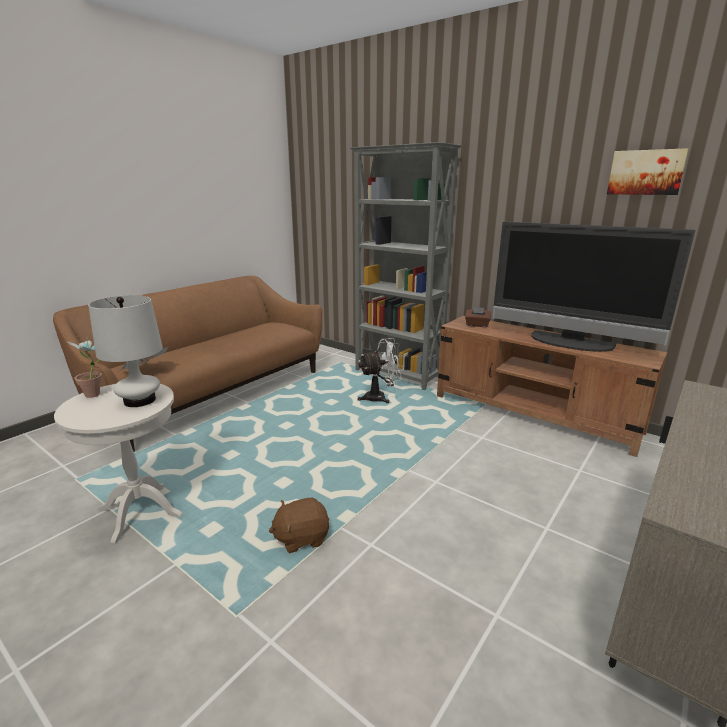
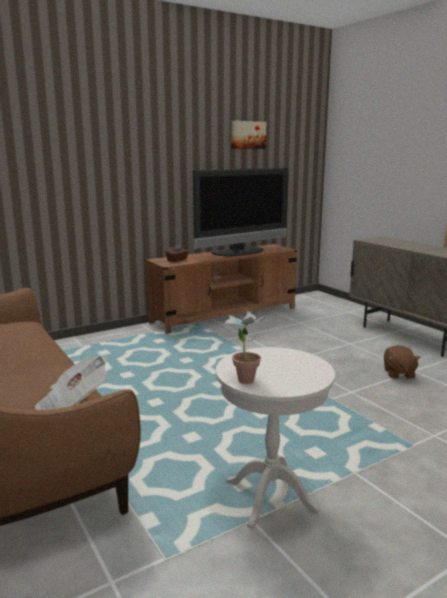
camera: 70 degrees left, 5 degrees down
white table lamp [88,295,163,407] -> none
brown plush toy [269,497,329,553] -> brown plush toy moved to [384,345,421,379]
grey bookcase [350,142,462,390] -> none
white fan [358,338,404,403] -> none

